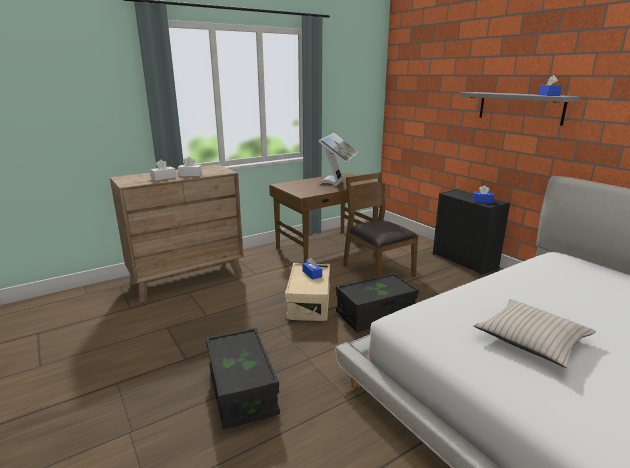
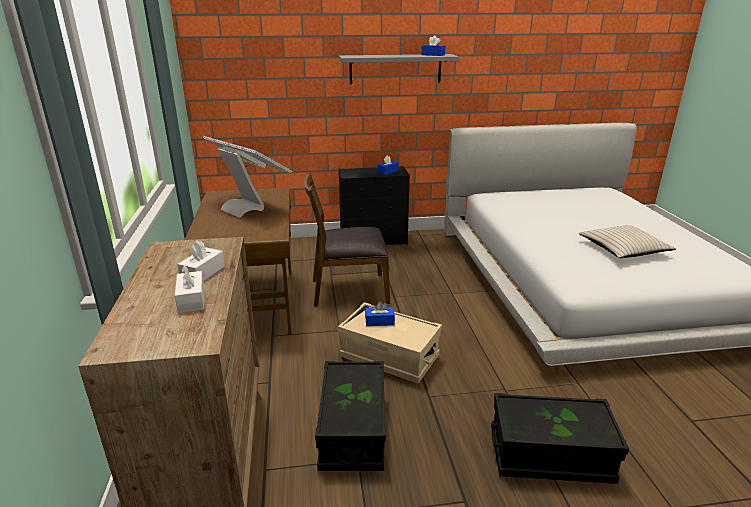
camera: 65 degrees left, 5 degrees up
black storage box [336,273,419,332] -> black storage box moved to [315,361,386,471]

